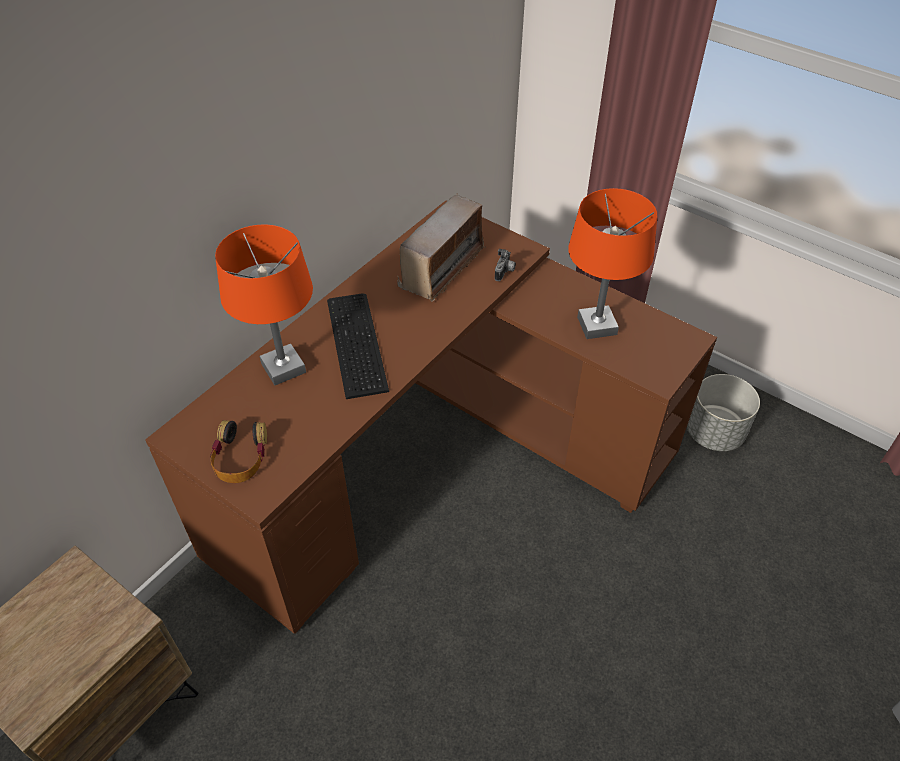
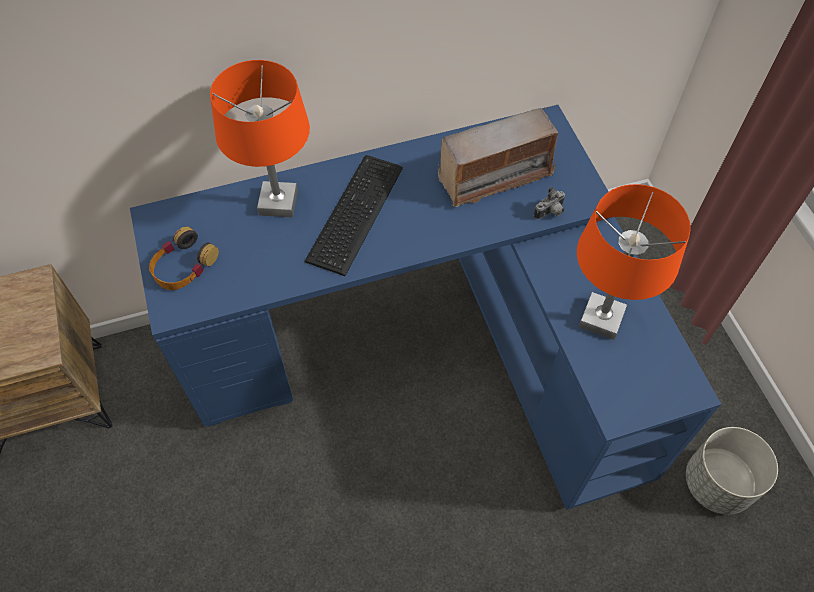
camera: 35 degrees right, 10 degrees up
brown desk [145,201,717,634] -> blue desk [130,105,721,510]

